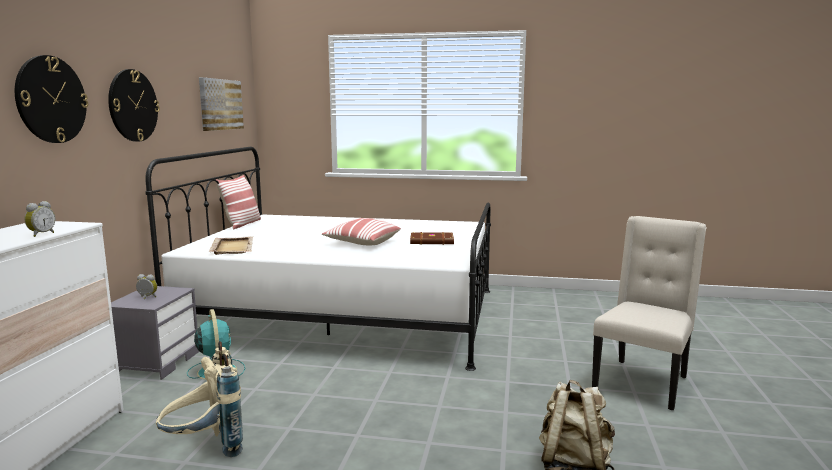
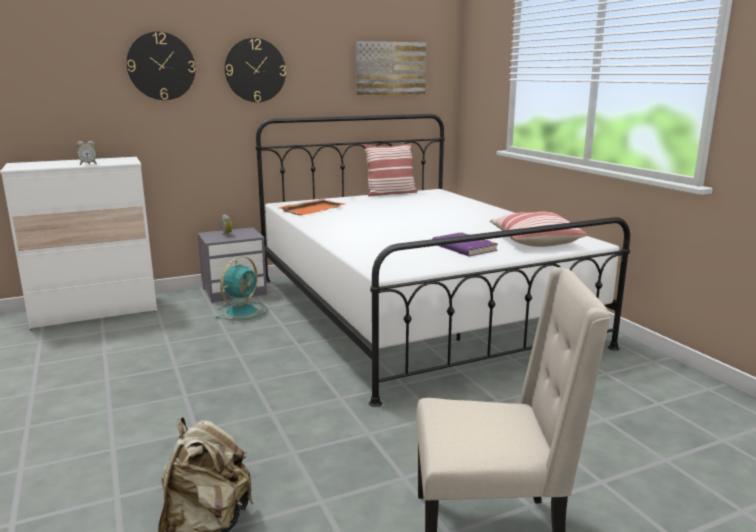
camera: 55 degrees right, 5 degrees up
beige backpack [156,341,243,457] -> none
beige tray [209,236,253,255] -> orange tray [279,199,346,215]
pillow [322,218,401,245] -> pillow moved to [490,212,587,247]
brown book [410,232,454,245] -> purple book [432,232,498,256]

